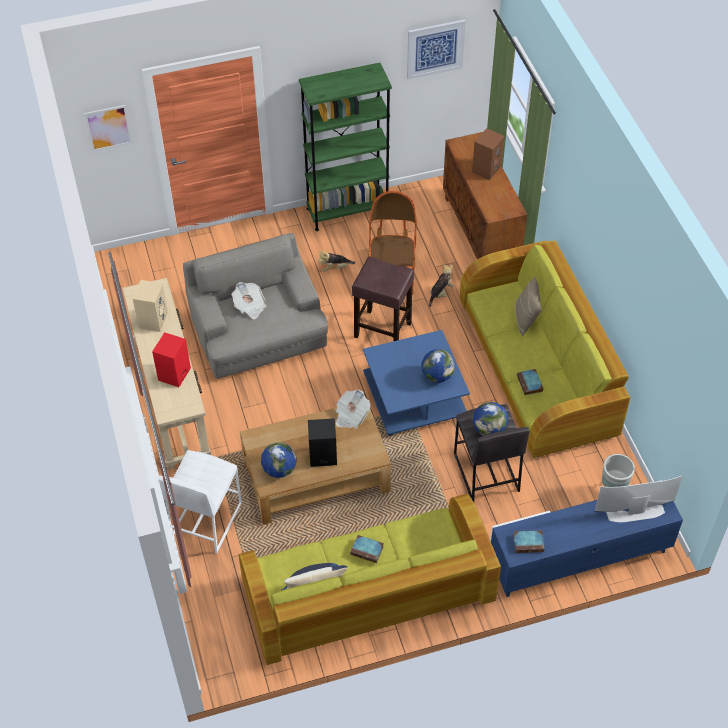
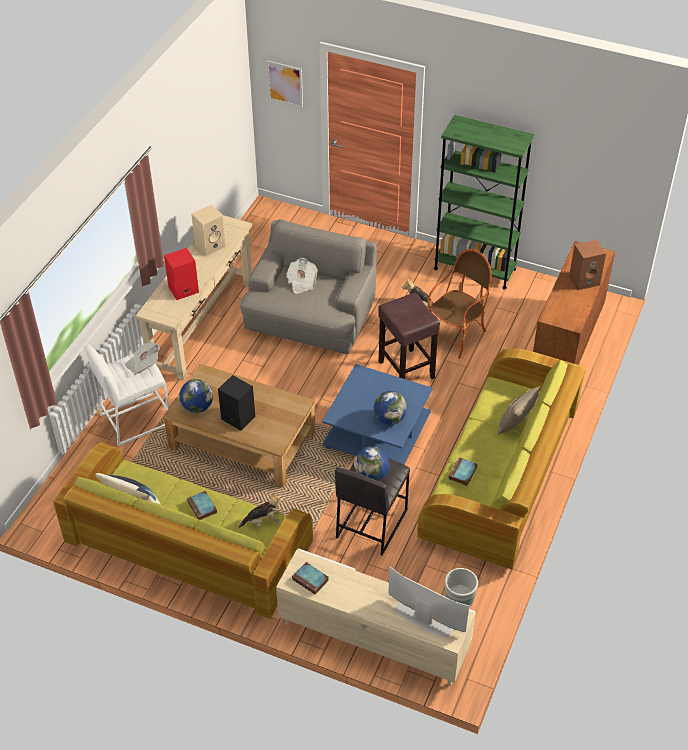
camera: 40 degrees right, 5 degrees down
newspaper [336,390,371,429] -> newspaper moved to [125,341,160,375]
picture [407,19,466,79] -> none
plush toy [429,264,454,307] -> plush toy moved to [239,492,283,528]
blue tv stand [490,500,683,597] -> beige tv stand [276,548,475,686]

